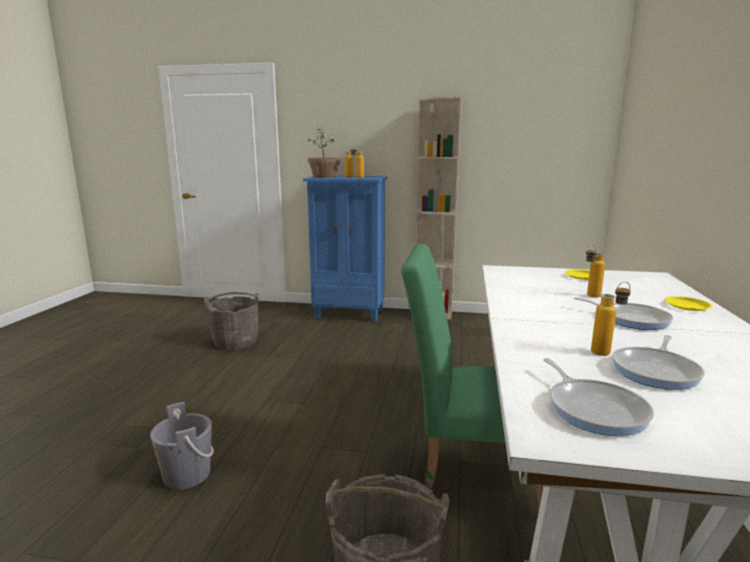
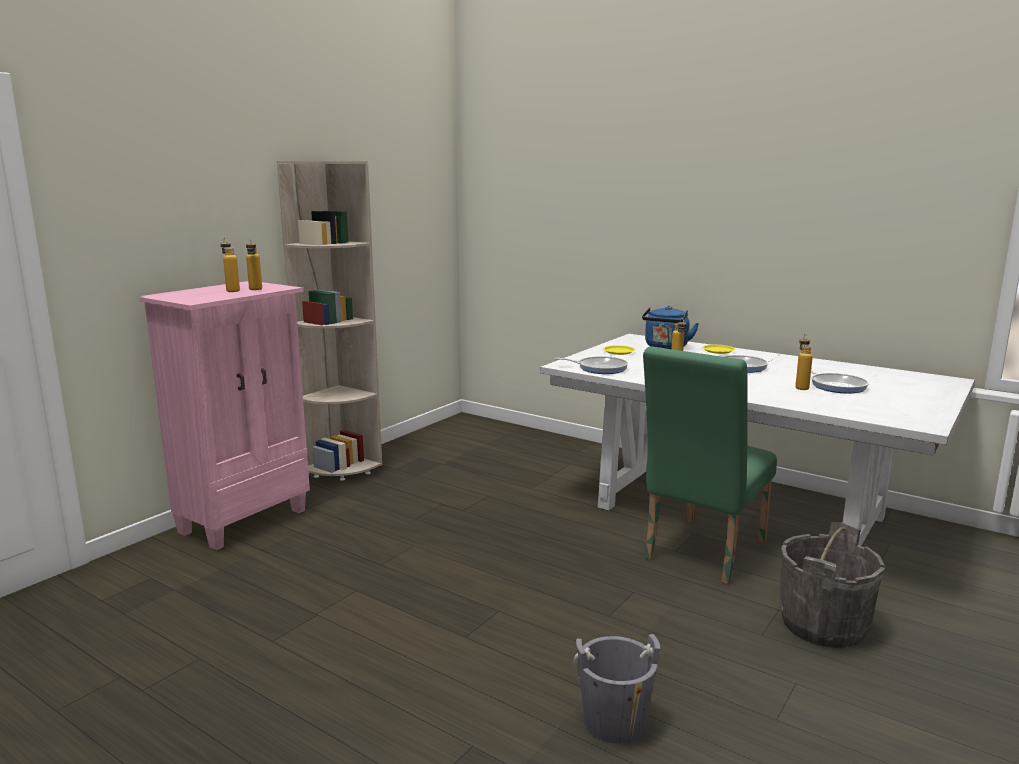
camera: 65 degrees left, 0 degrees up
grey bucket [204,292,259,350] -> none
blue cabinet [303,176,388,322] -> pink cabinet [139,281,310,550]
potted plant [308,127,341,178] -> none
frying pan [543,358,654,436] -> frying pan moved to [554,356,628,374]
none -> blue kettle [642,306,699,349]

